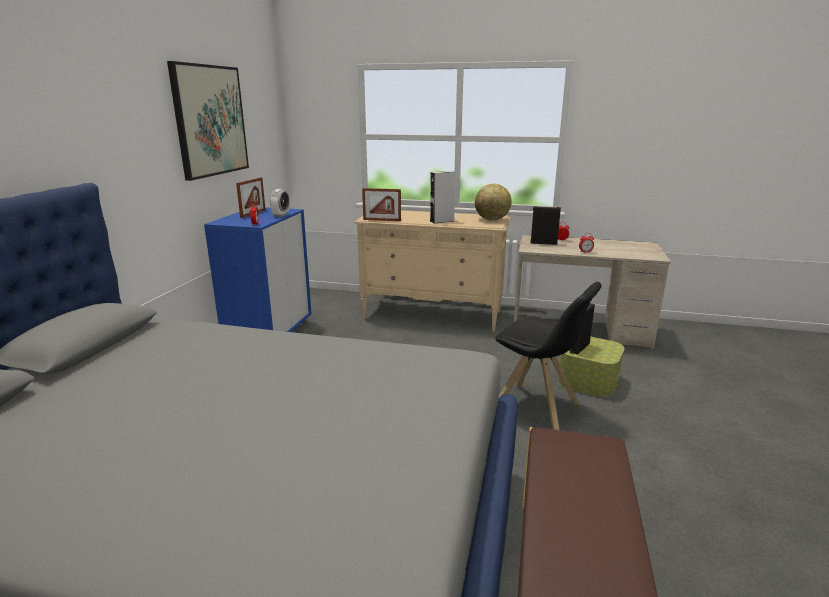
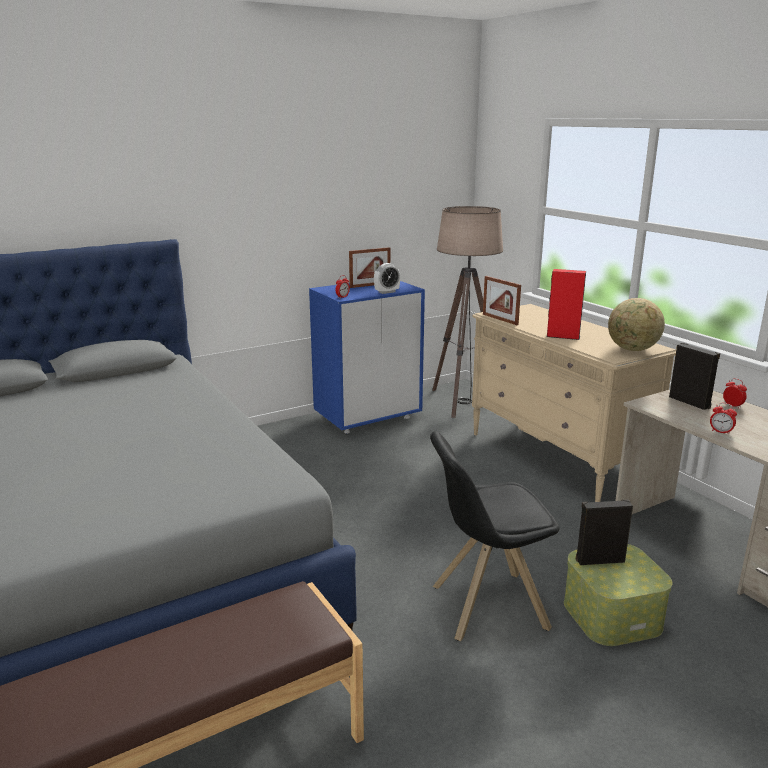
camera: 45 degrees right, 0 degrees up
picture [167,61,249,181] -> none
grey speaker [430,171,455,224] -> red speaker [546,269,586,340]
black chair [495,282,602,430] -> black chair turned 90 degrees clockwise [430,431,559,641]
none -> floor lamp [432,206,503,418]

